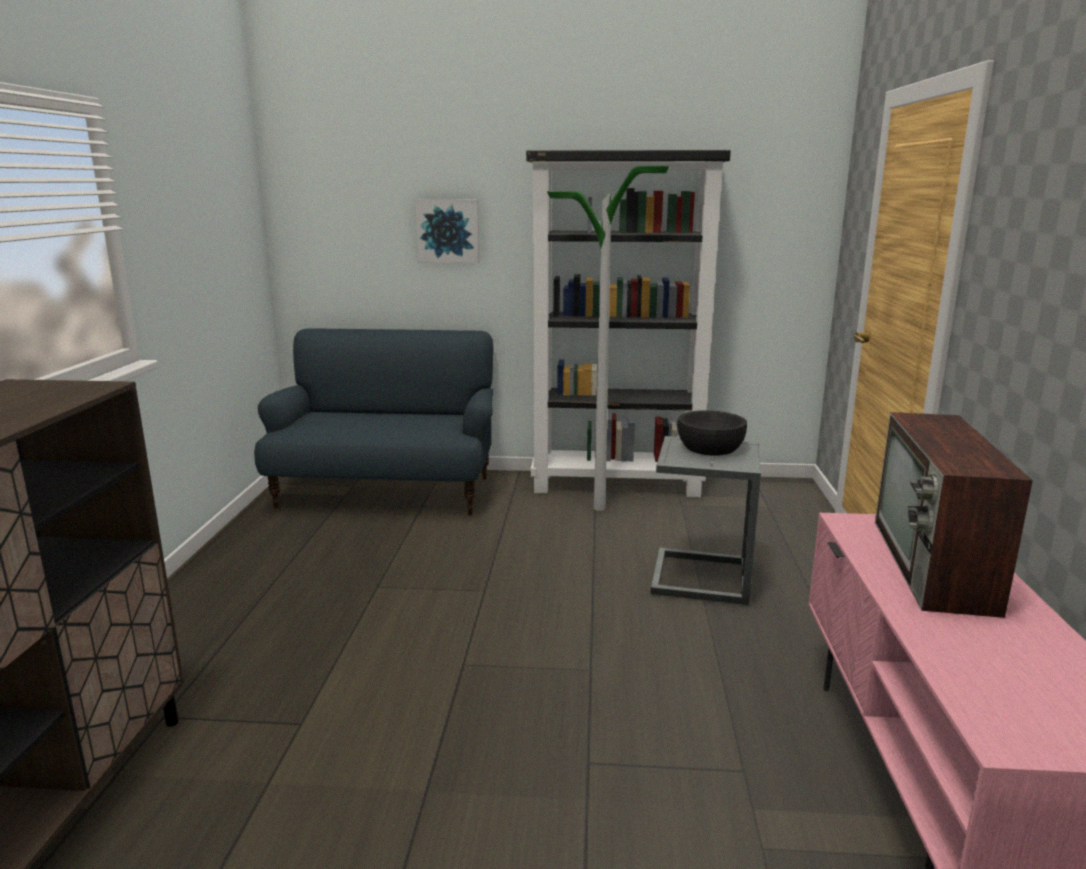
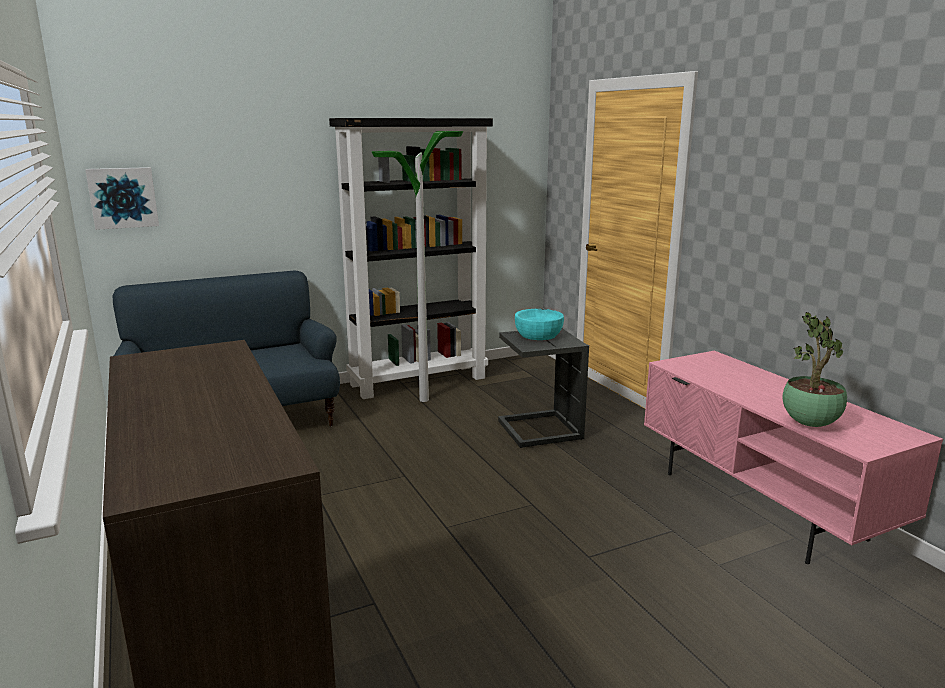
camera: 30 degrees left, 0 degrees up
picture [415,199,480,263] -> picture moved to [85,167,159,230]
black bowl [677,410,747,455] -> turquoise bowl [515,309,564,340]
television [875,412,1033,618] -> none
none -> potted plant [783,312,847,427]

